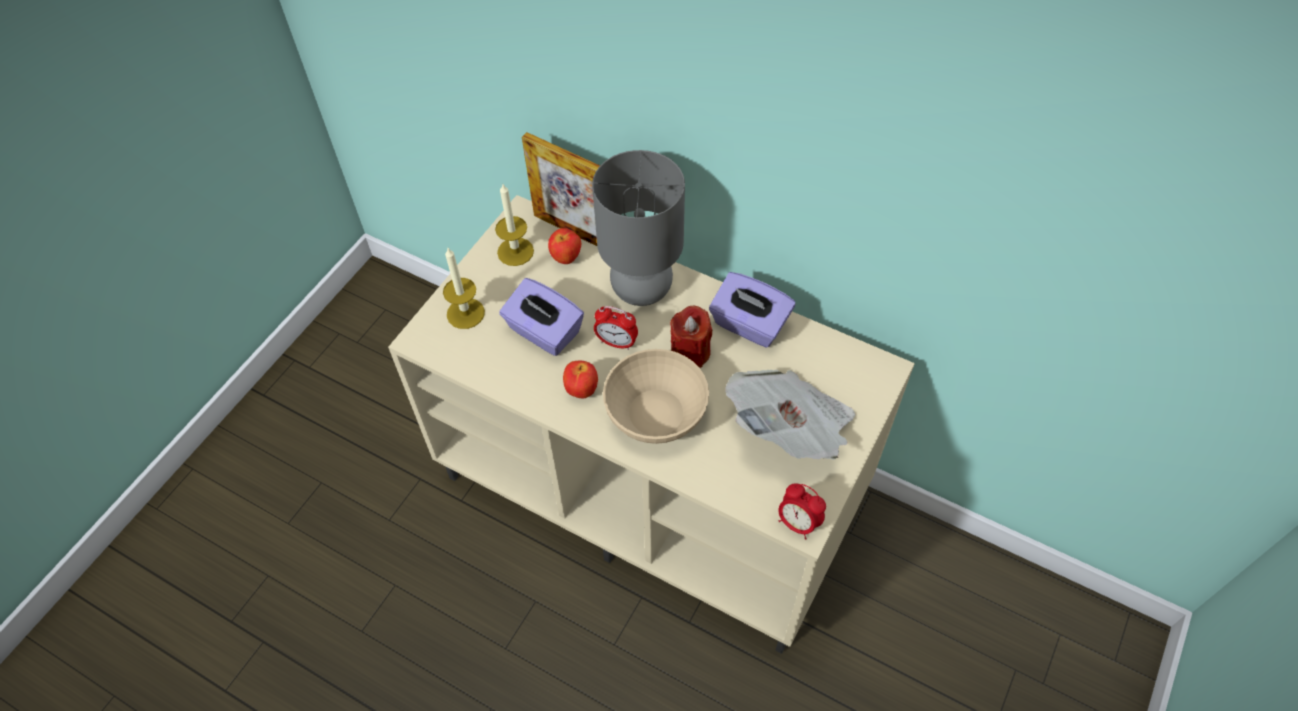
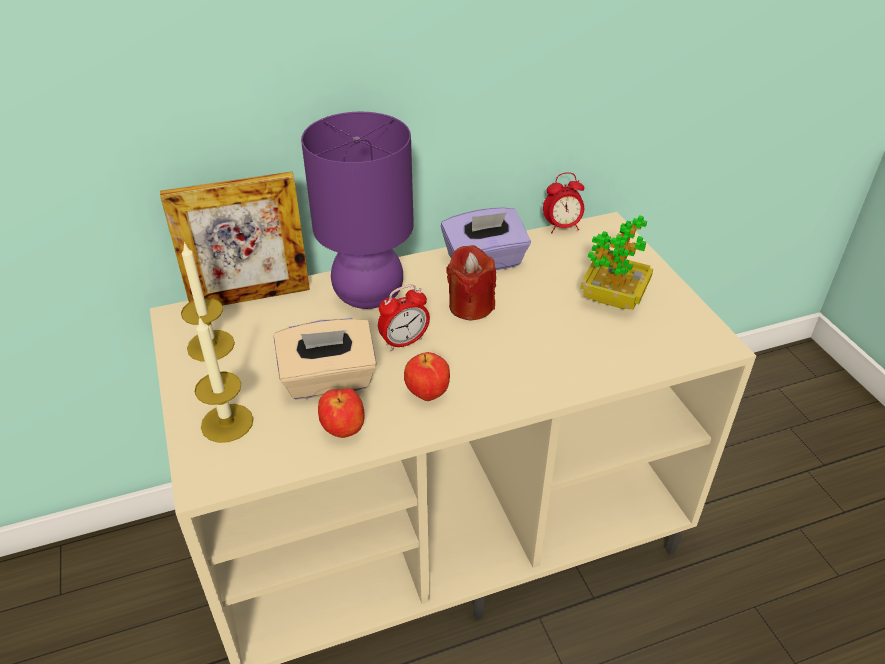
camera: 50 degrees left, 15 degrees down
purple tissue box [499,278,584,356] -> beige tissue box [274,318,377,400]
apple [548,228,581,264] -> apple moved to [318,388,365,438]
grey table lamp [592,150,685,306] -> purple table lamp [301,112,414,309]
beige bowl [603,349,709,444] -> none
newspaper [725,370,855,460] -> potted plant [580,215,653,310]
alarm clock [778,483,826,540] -> alarm clock moved to [543,172,584,233]

